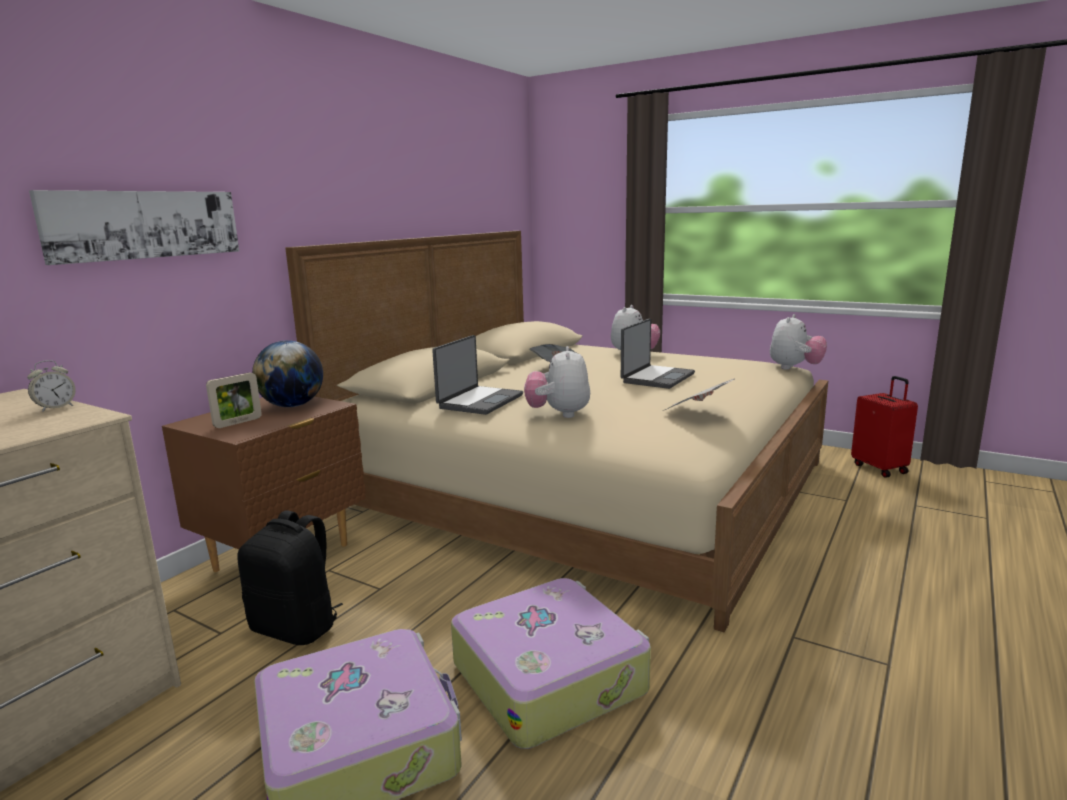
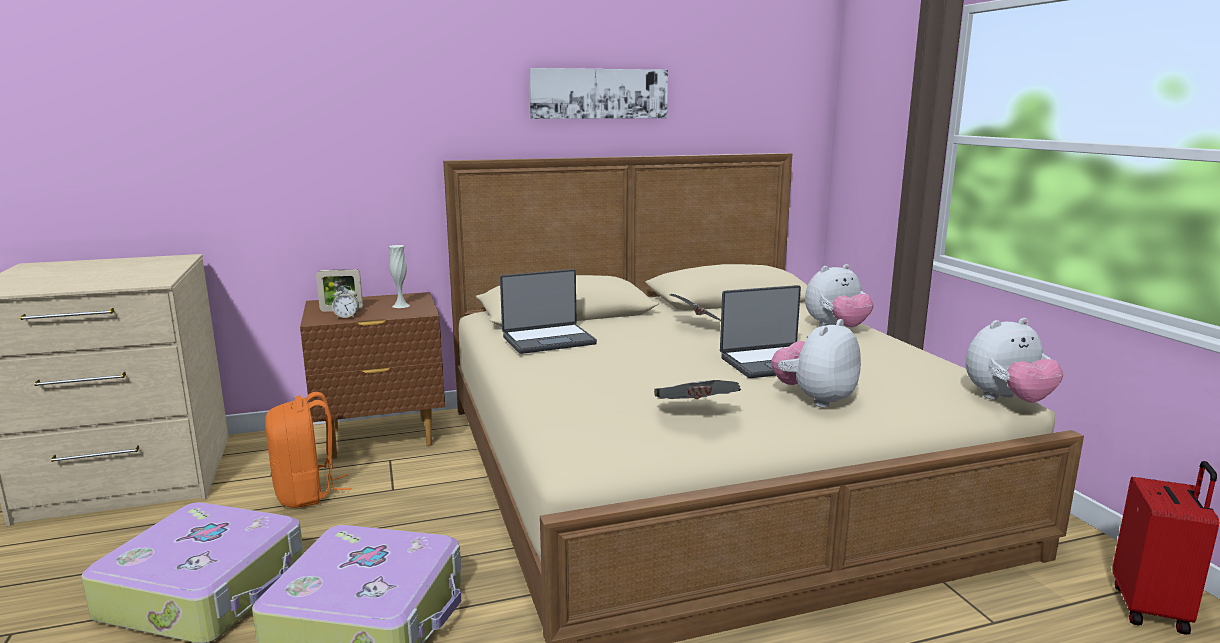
camera: 40 degrees right, 0 degrees up
alarm clock [27,360,76,412] -> alarm clock moved to [332,286,359,319]
picture [29,190,239,265] -> picture moved to [529,68,668,119]
black backpack [237,510,343,645] -> orange backpack [265,392,352,508]
globe [252,340,323,407] -> white vase [389,245,410,308]
plush toy [524,346,590,418] -> plush toy moved to [772,319,861,407]

